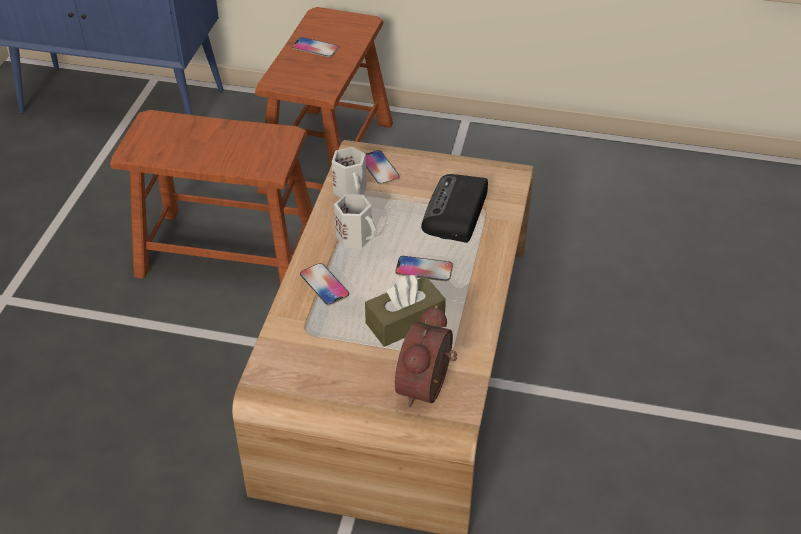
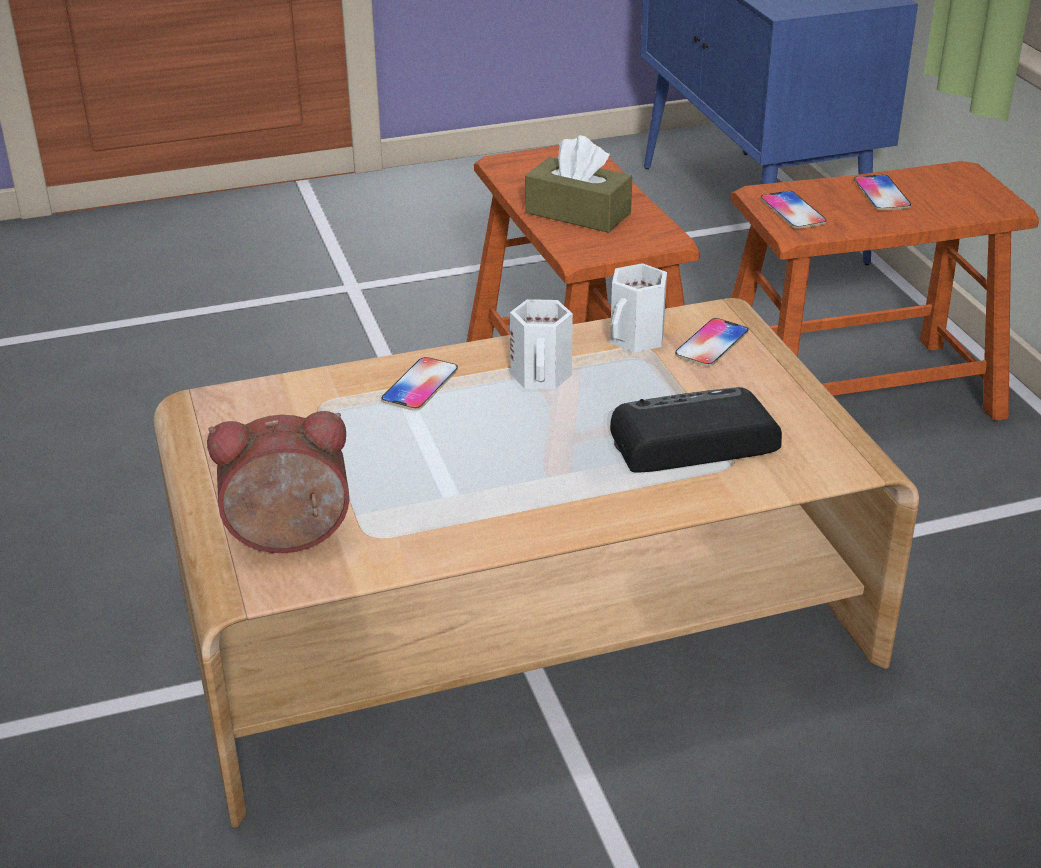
camera: 60 degrees right, 10 degrees down
brown tissue box [365,275,446,347] -> brown tissue box moved to [525,135,632,233]
phone [395,256,453,281] -> phone moved to [760,191,827,229]

